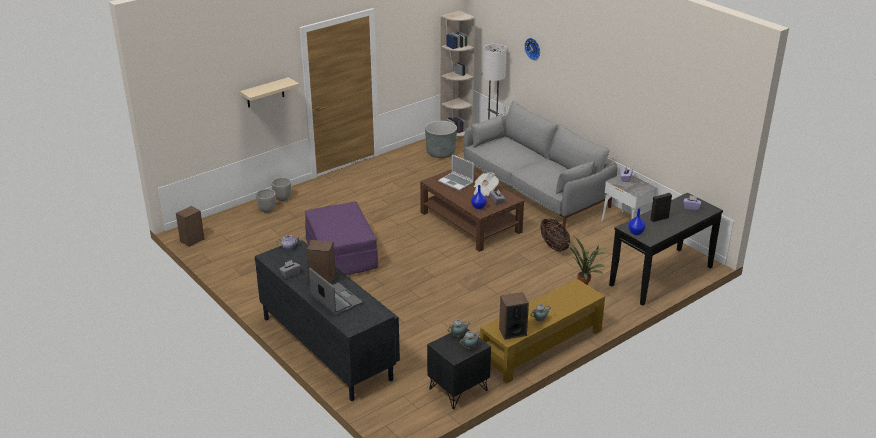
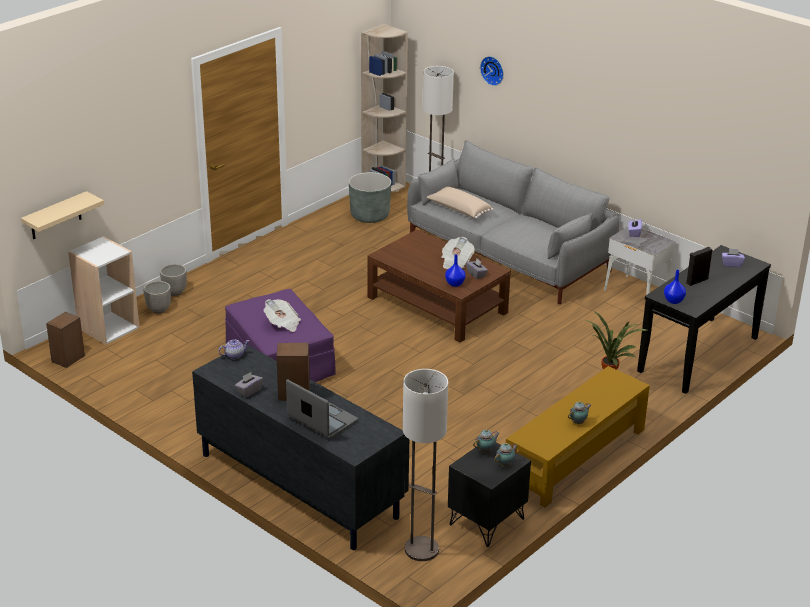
camera: 10 degrees left, 0 degrees up
beige shelf [240,77,299,107] -> beige shelf moved to [21,191,104,239]
laptop [438,154,474,191] -> none
speaker [499,292,529,339] -> none
basket [541,219,570,252] -> none
none -> bookcase [68,236,140,345]
none -> newspaper [264,299,301,332]
none -> floor lamp [403,369,448,561]
none -> beige pillow [427,187,493,219]

